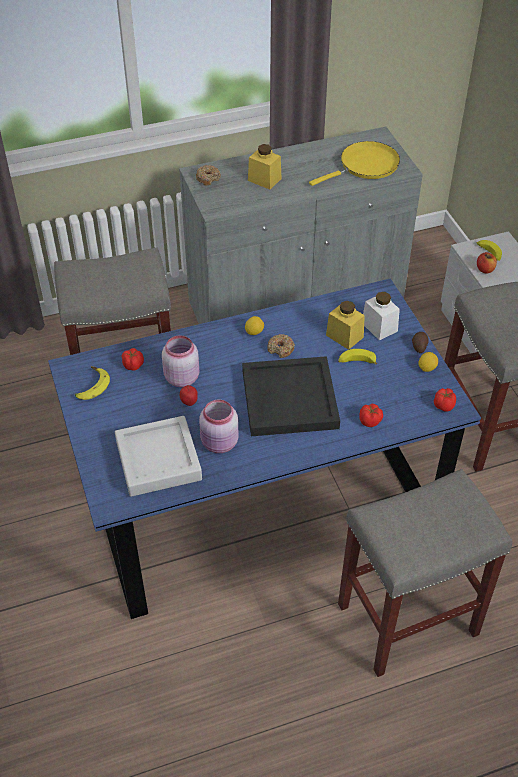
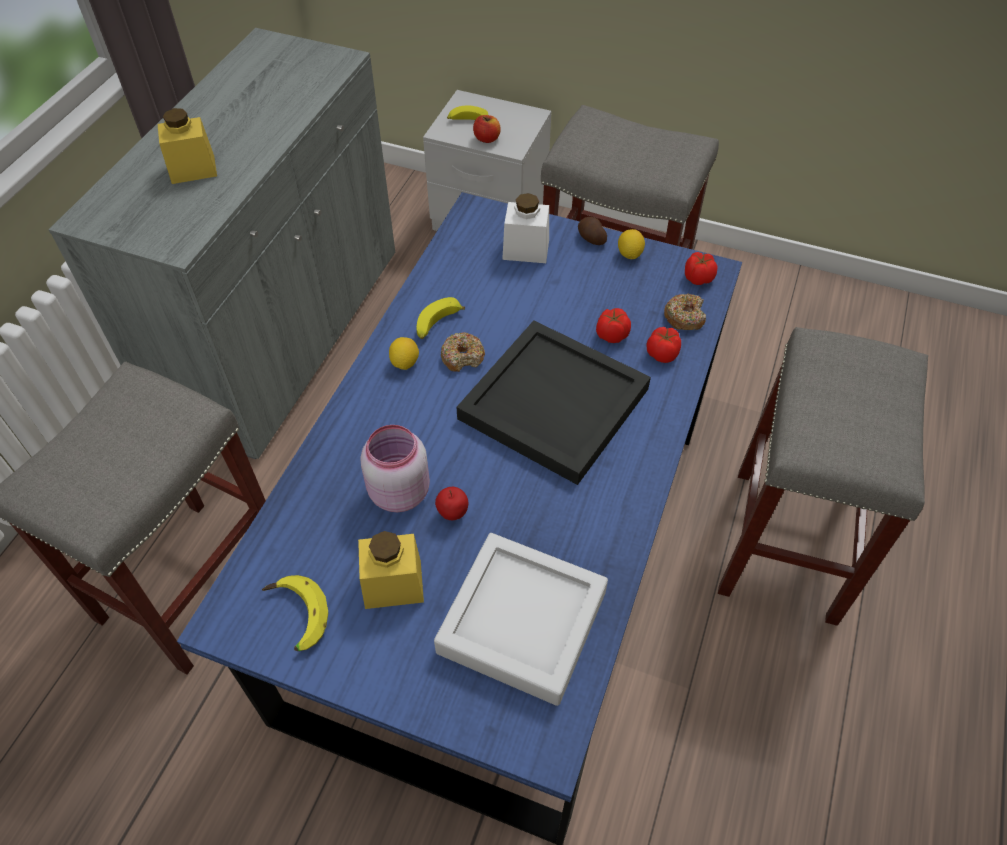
camera: 50 degrees left, 5 degrees up
tomato [122,348,144,371] -> tomato moved to [596,308,631,343]
donut [196,165,221,186] -> donut moved to [664,294,706,330]
pink jar [199,400,238,453] -> none
yellow frying pan [309,141,400,186] -> none
yellow jar [326,301,365,350] -> yellow jar moved to [358,531,424,609]
banana [338,349,377,365] -> banana moved to [416,297,465,339]

